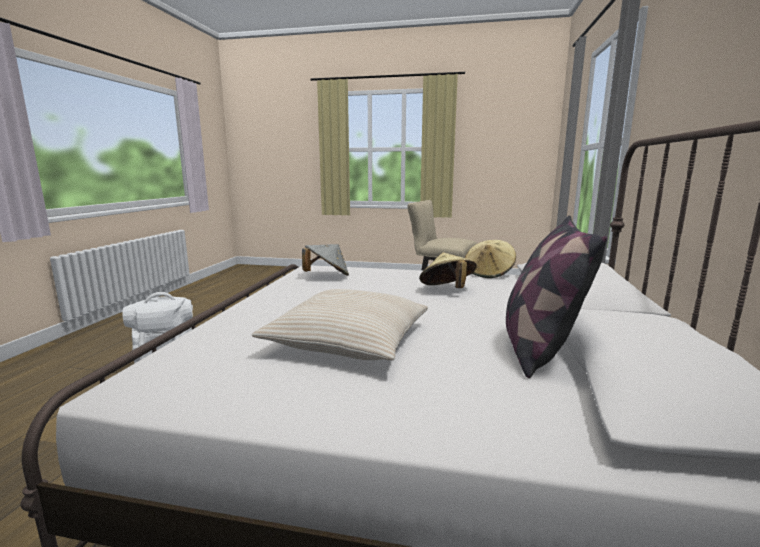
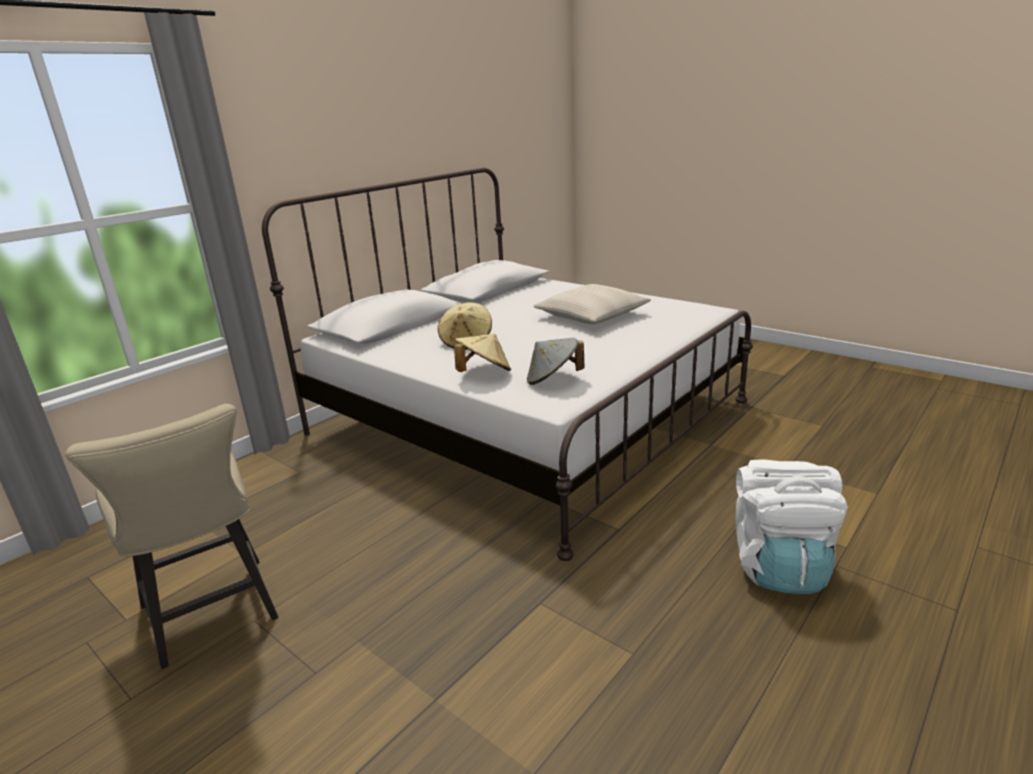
camera: 150 degrees left, 10 degrees up
beige hat [465,240,516,278] -> beige hat moved to [454,334,511,372]
pillow [506,215,607,378] -> none

